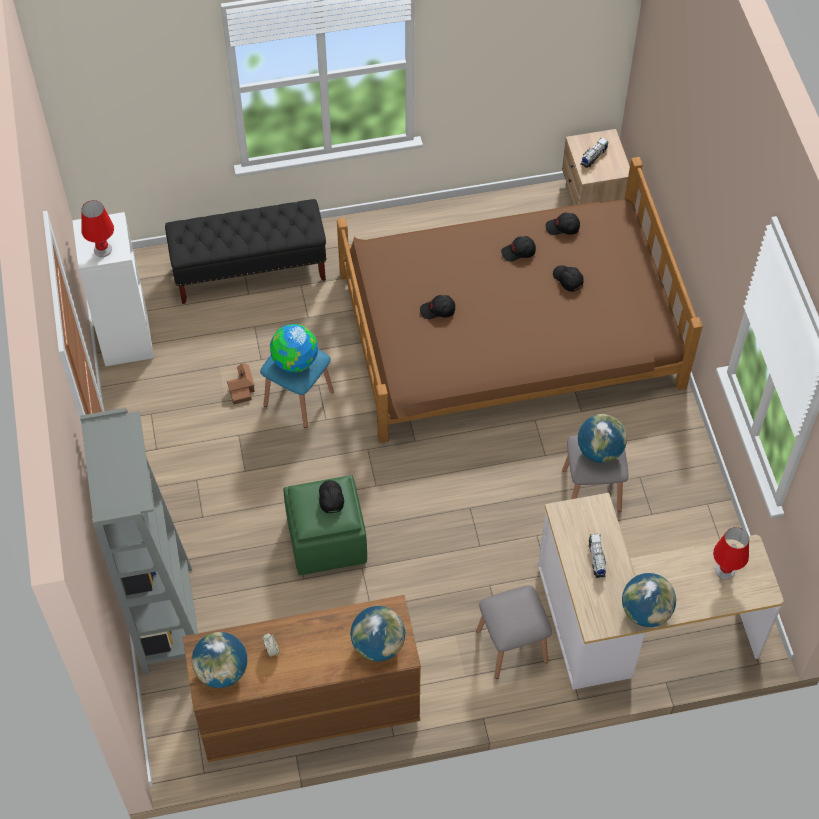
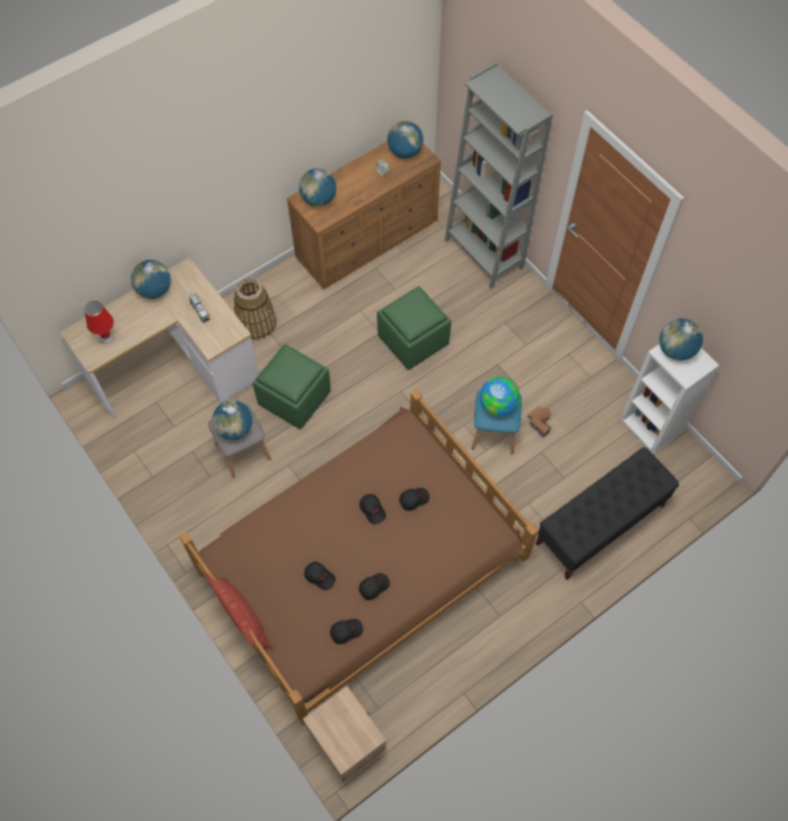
camera: 155 degrees right, 5 degrees up
red table lamp [81,200,114,257] -> globe [659,318,703,360]
black cap [319,480,344,513] -> black cap moved to [359,494,386,525]
grey stool [476,585,552,679] -> basket [234,277,277,340]
toy truck [580,137,608,168] -> none
none -> pillow [204,572,273,650]
none -> green ottoman [253,344,331,429]

